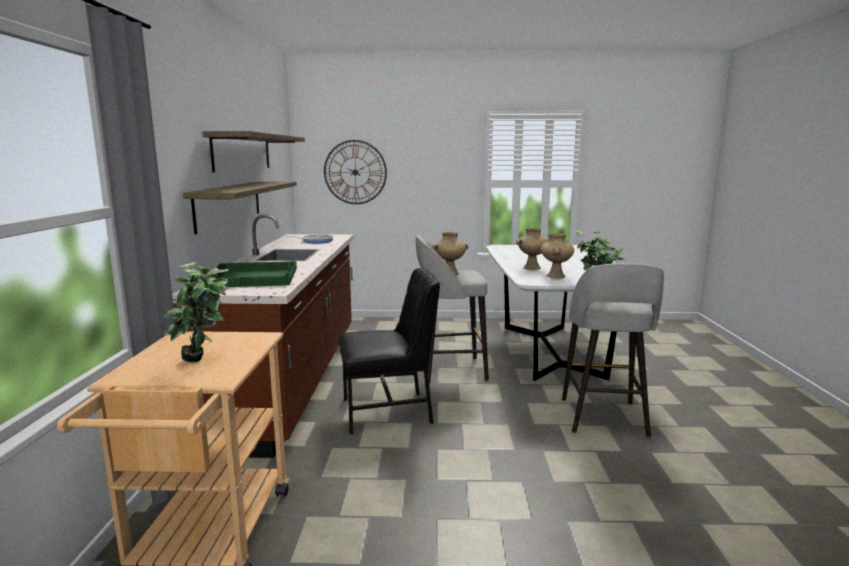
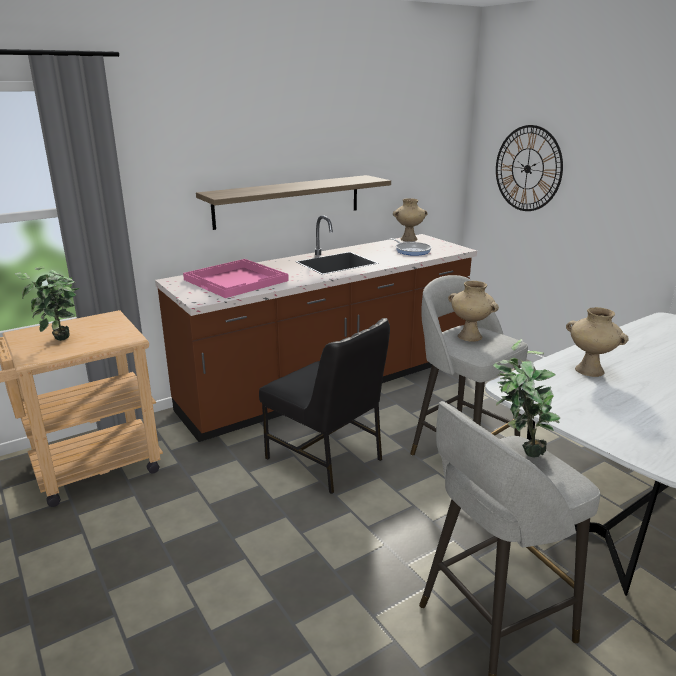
camera: 55 degrees right, 10 degrees up
shelf [203,131,305,172] -> none
green tray [205,261,297,288] -> pink tray [183,259,289,298]
beige vase [541,233,574,279] -> beige vase moved to [393,198,427,241]

